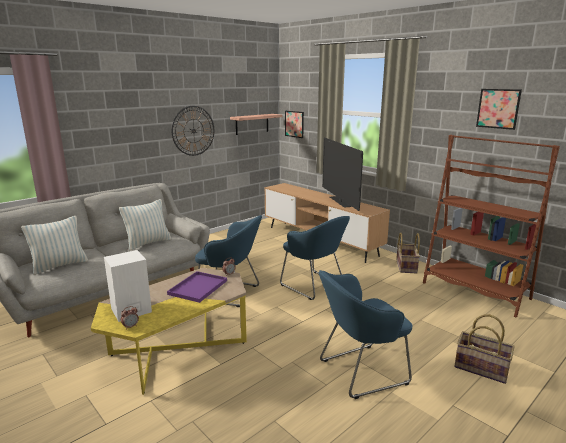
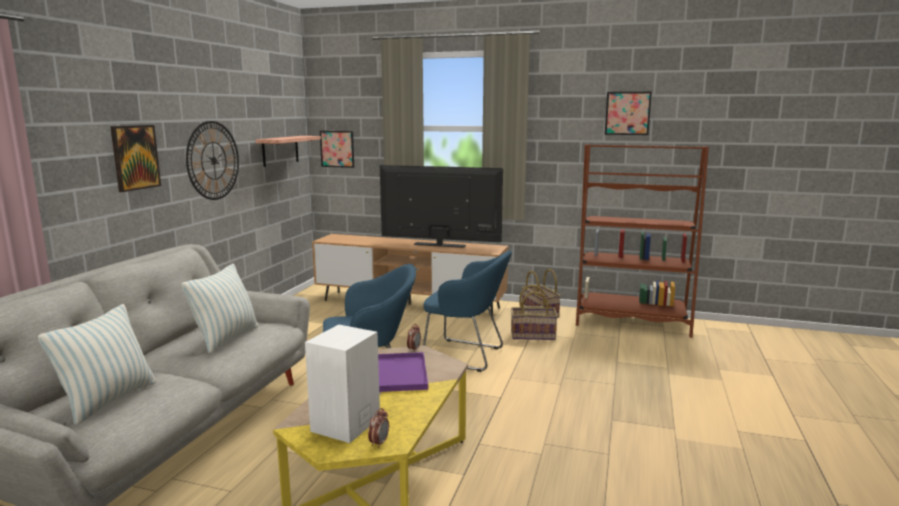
camera: 30 degrees left, 5 degrees down
blue armchair [319,270,413,399] -> none
television [322,137,363,211] -> television turned 150 degrees clockwise [380,165,503,248]
basket [455,314,515,384] -> basket moved to [511,285,558,340]
none -> picture [110,125,161,192]

